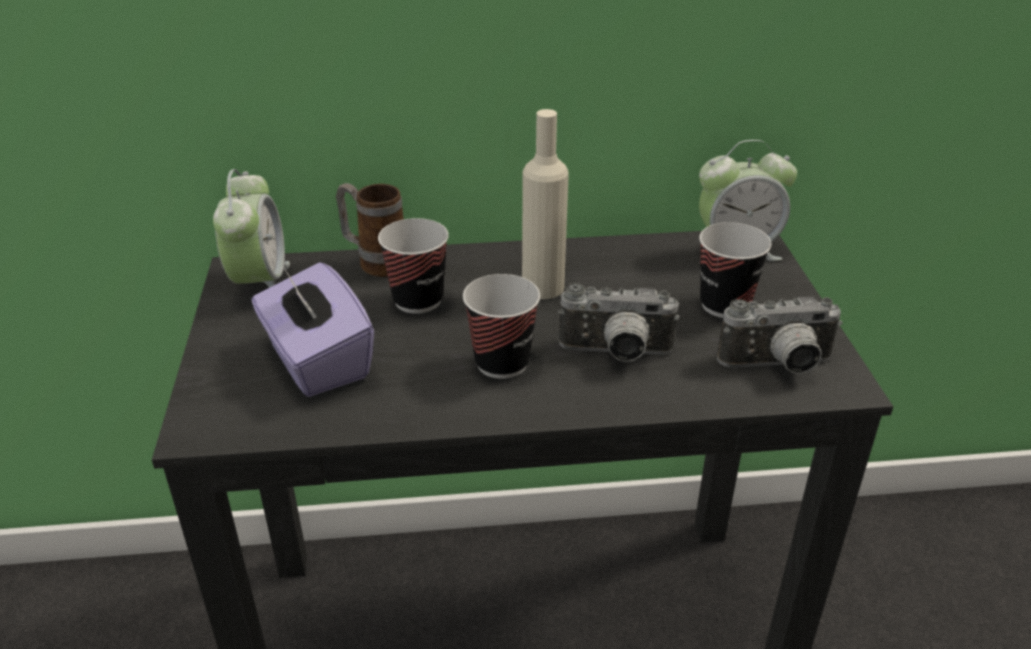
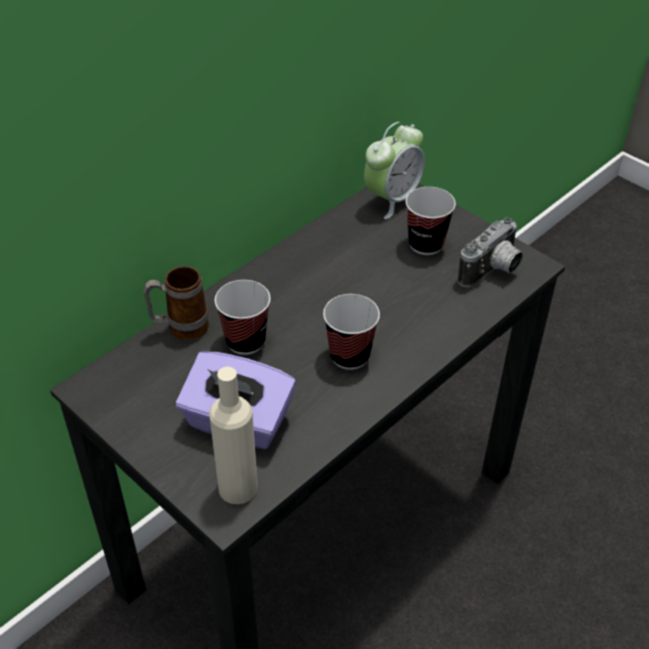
camera: 40 degrees left, 10 degrees up
alarm clock [213,169,290,288] -> none
beige bottle [522,109,569,299] -> beige bottle moved to [209,367,258,504]
camera [558,283,680,362] -> none

